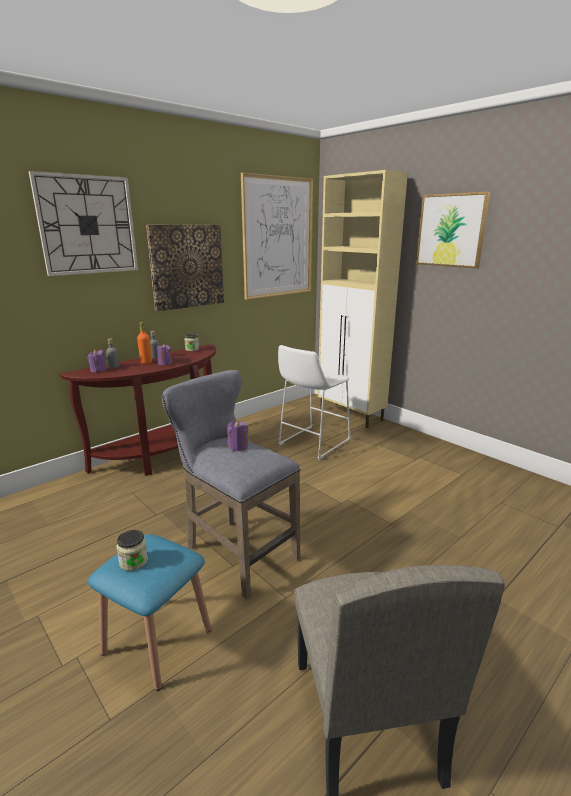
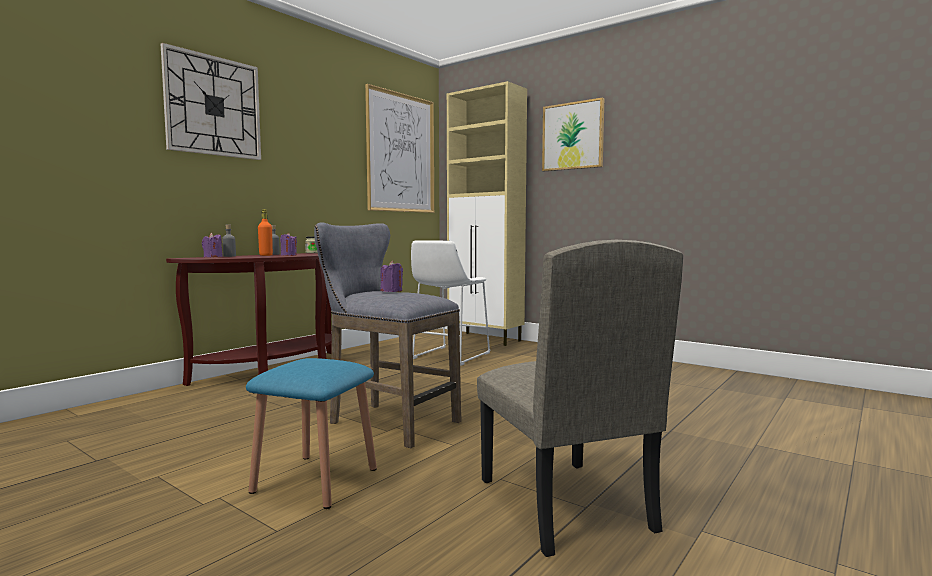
camera: 10 degrees left, 15 degrees down
jar [116,530,148,571] -> none
picture [146,225,224,311] -> none

